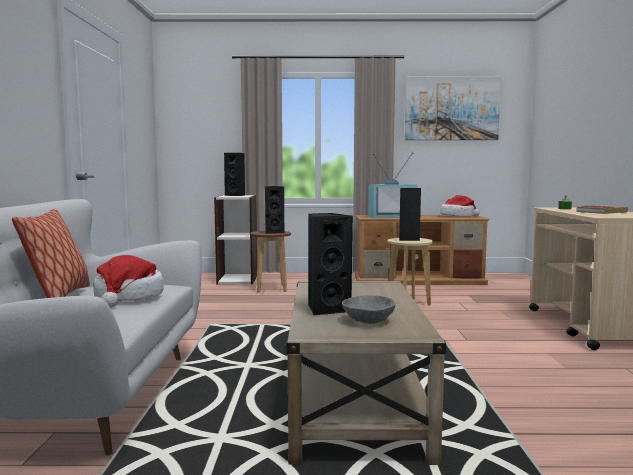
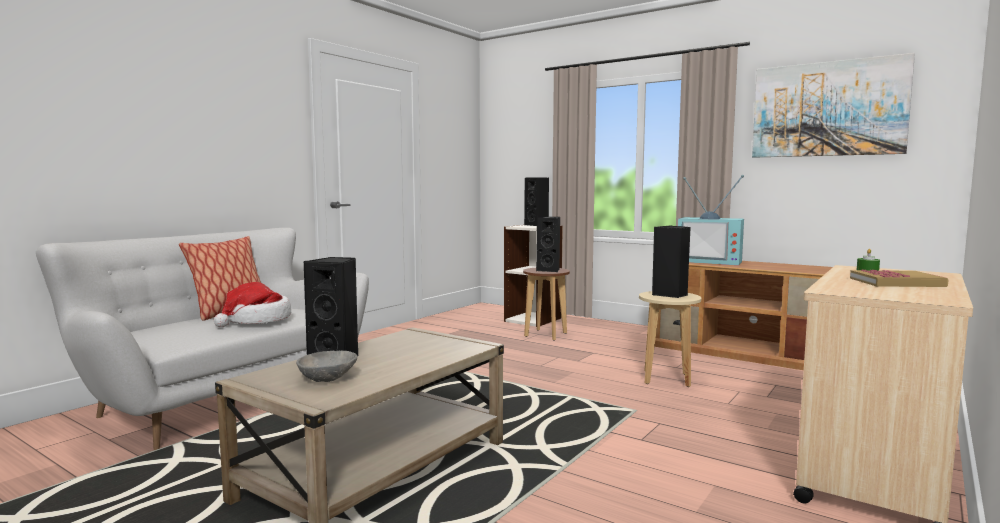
camera: 35 degrees right, 0 degrees up
hat [440,195,480,216] -> none

